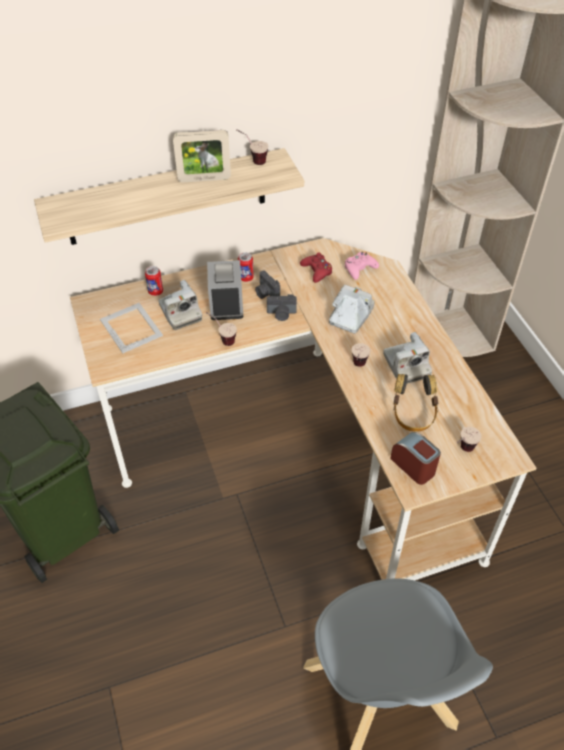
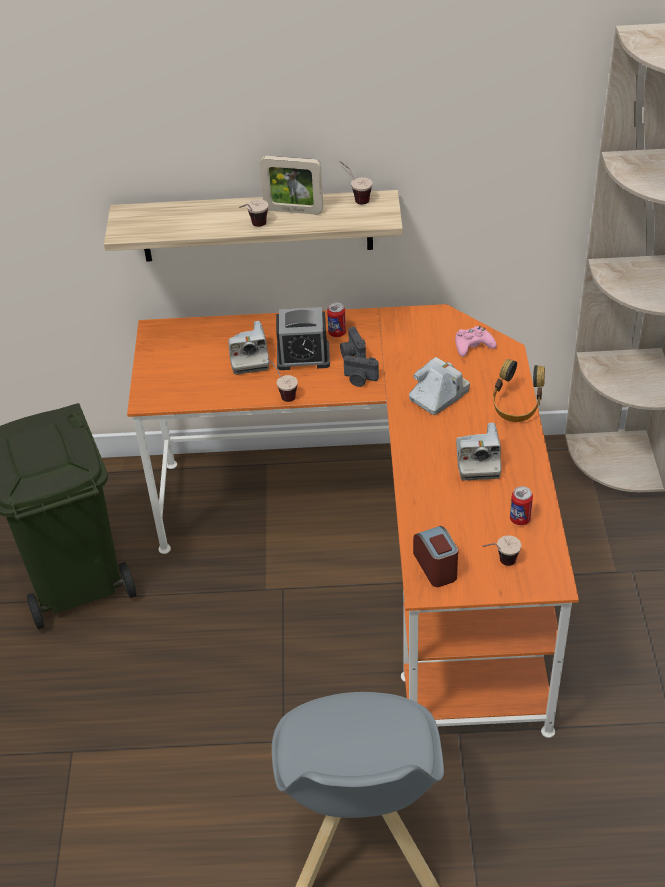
camera: 20 degrees right, 5 degrees down
beige desk [70,238,536,580] -> orange desk [127,304,579,738]
picture frame [100,303,163,353] -> none
can [145,266,163,296] -> can moved to [510,486,533,525]
alarm clock [207,260,243,320] -> alarm clock turned 105 degrees counterclockwise [276,307,330,370]
red game controller [300,252,332,283] -> none
cup [352,343,370,367] -> cup moved to [239,199,268,227]
headphones [393,374,438,432] -> headphones moved to [493,359,545,422]

